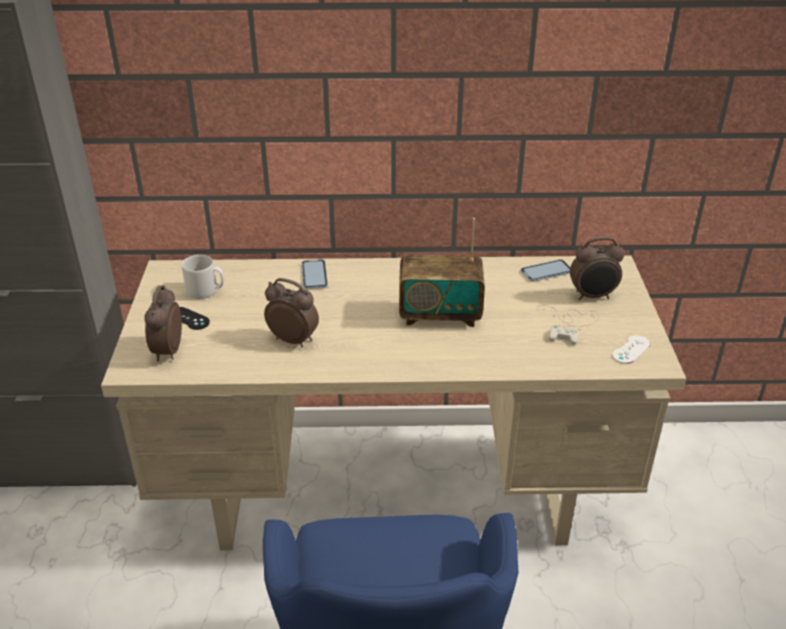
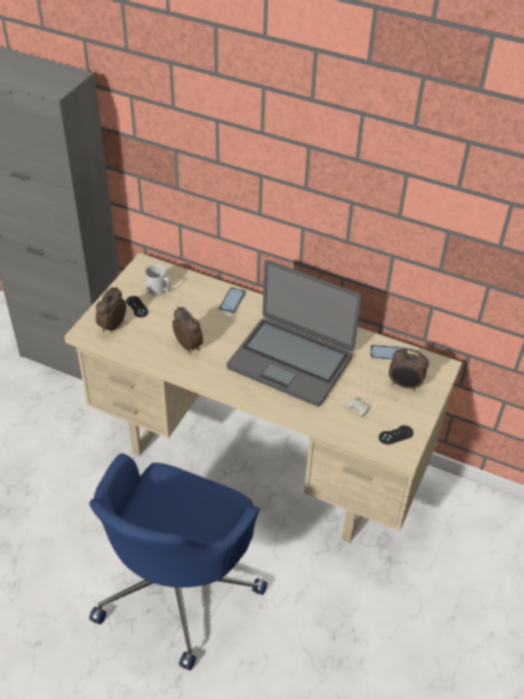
camera: 25 degrees right, 10 degrees up
radio [399,218,485,327] -> laptop [227,260,362,406]
white game controller [612,335,650,364] -> black game controller [379,425,414,445]

